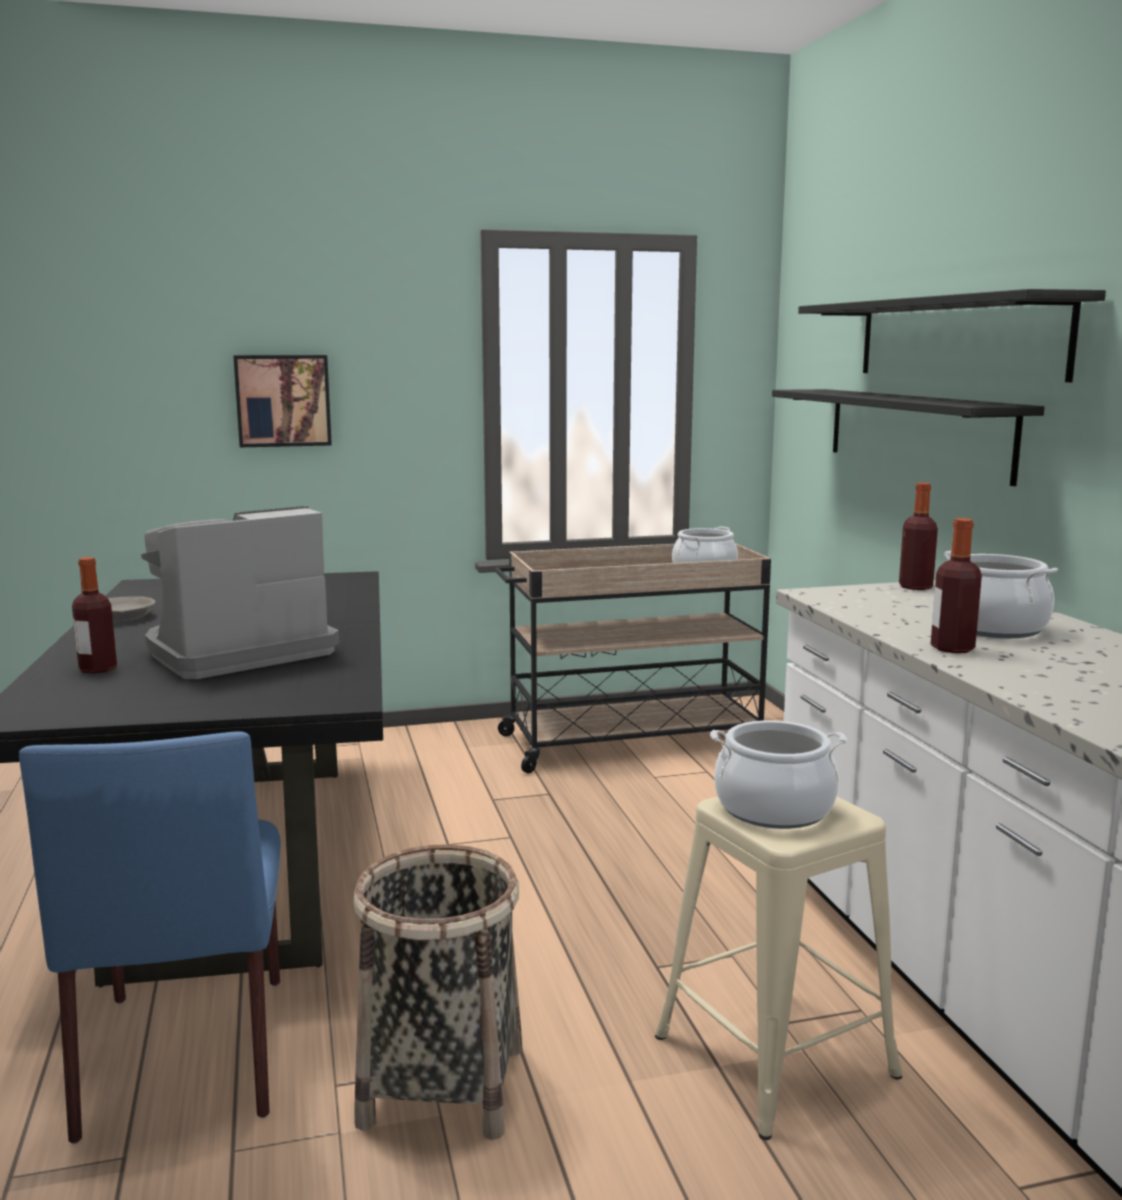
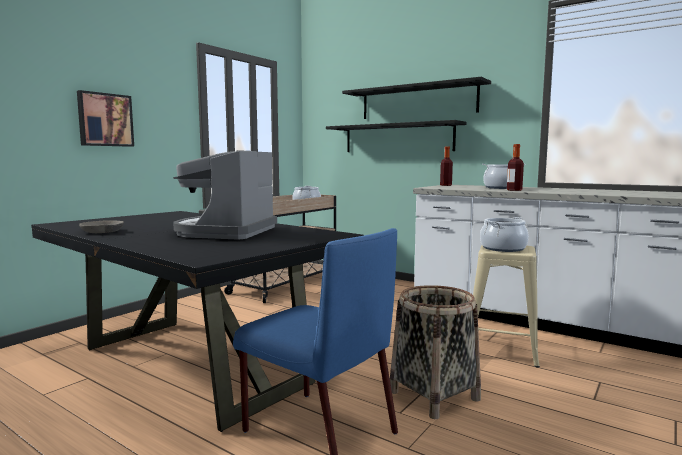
camera: 40 degrees left, 5 degrees down
bottle [72,557,117,673] -> none

